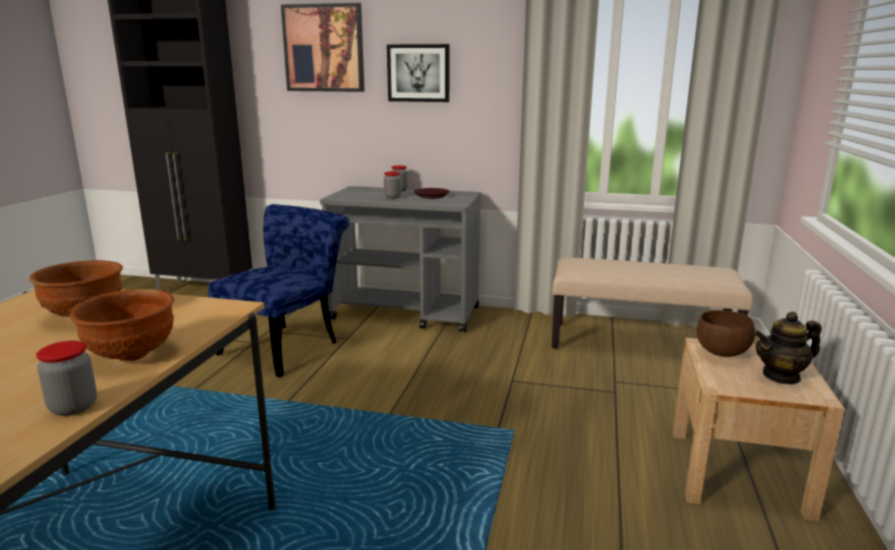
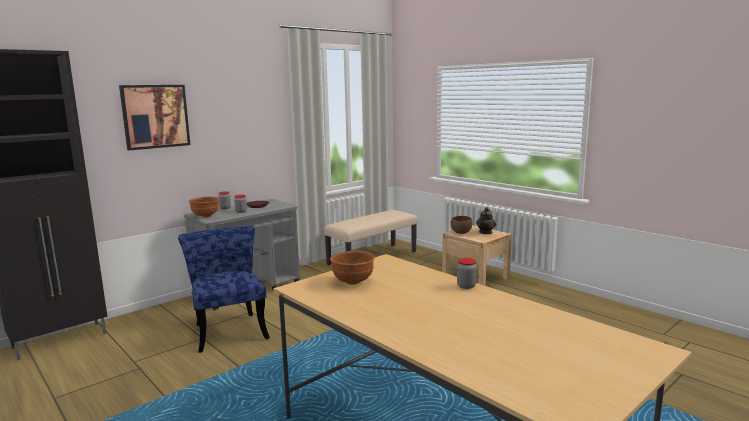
camera: 55 degrees left, 5 degrees down
brown bowl [69,289,174,361] -> brown bowl moved to [189,197,219,218]
picture [387,44,450,102] -> none

